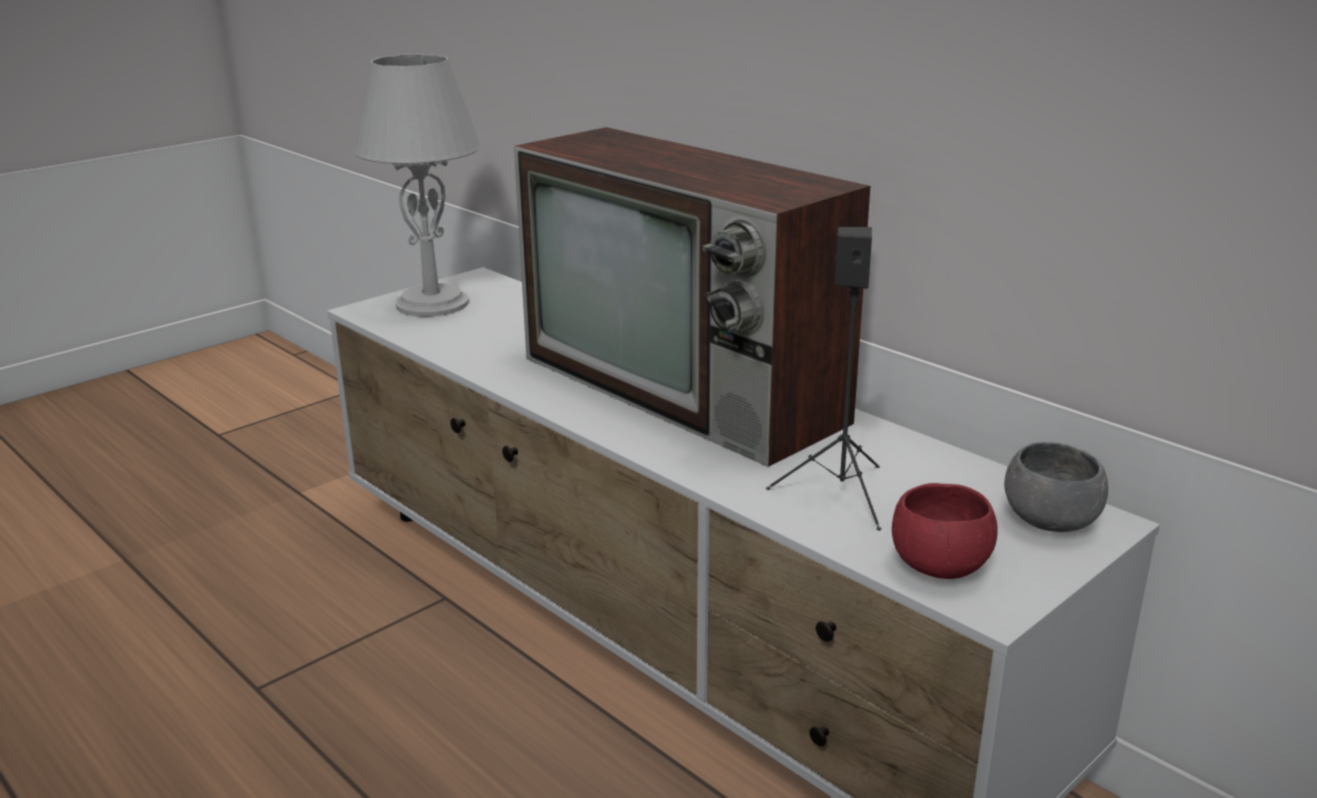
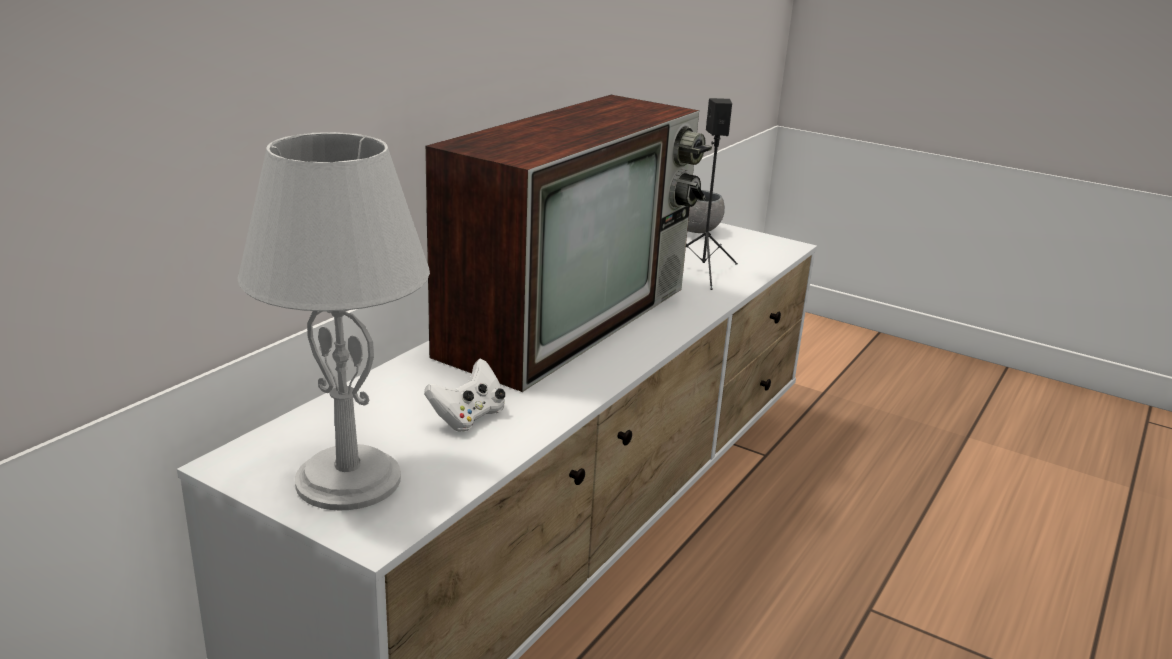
camera: 105 degrees left, 0 degrees up
red bowl [892,483,998,579] -> none
none -> white game controller [424,359,505,432]

